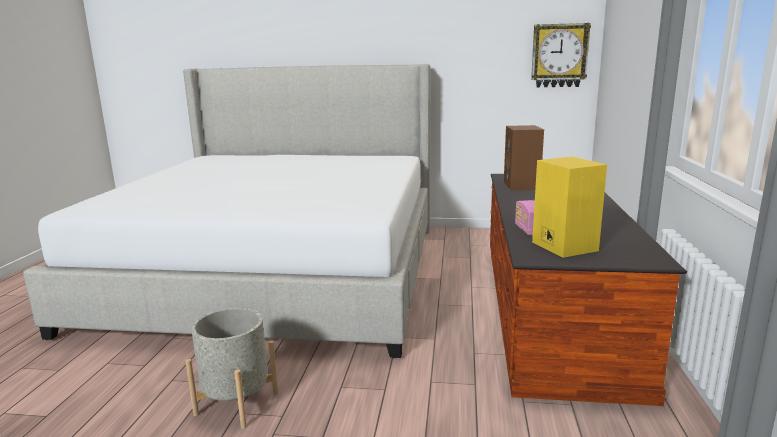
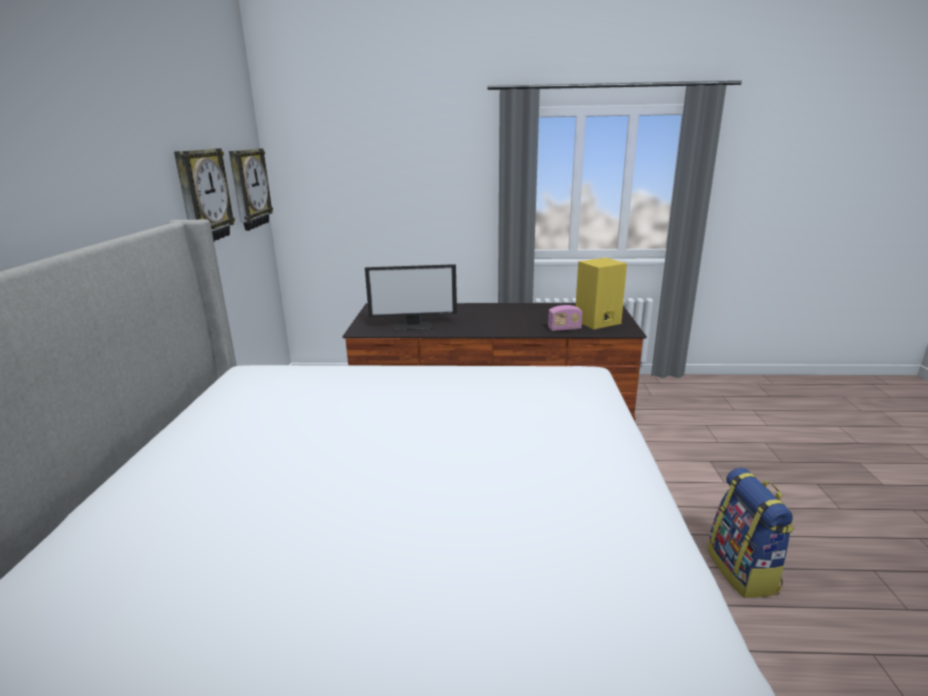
camera: 95 degrees left, 5 degrees up
grey planter [185,308,279,429] -> backpack [707,468,795,598]
brown speaker [504,125,544,191] -> monitor [365,264,457,331]
none -> wall clock [174,148,235,242]

